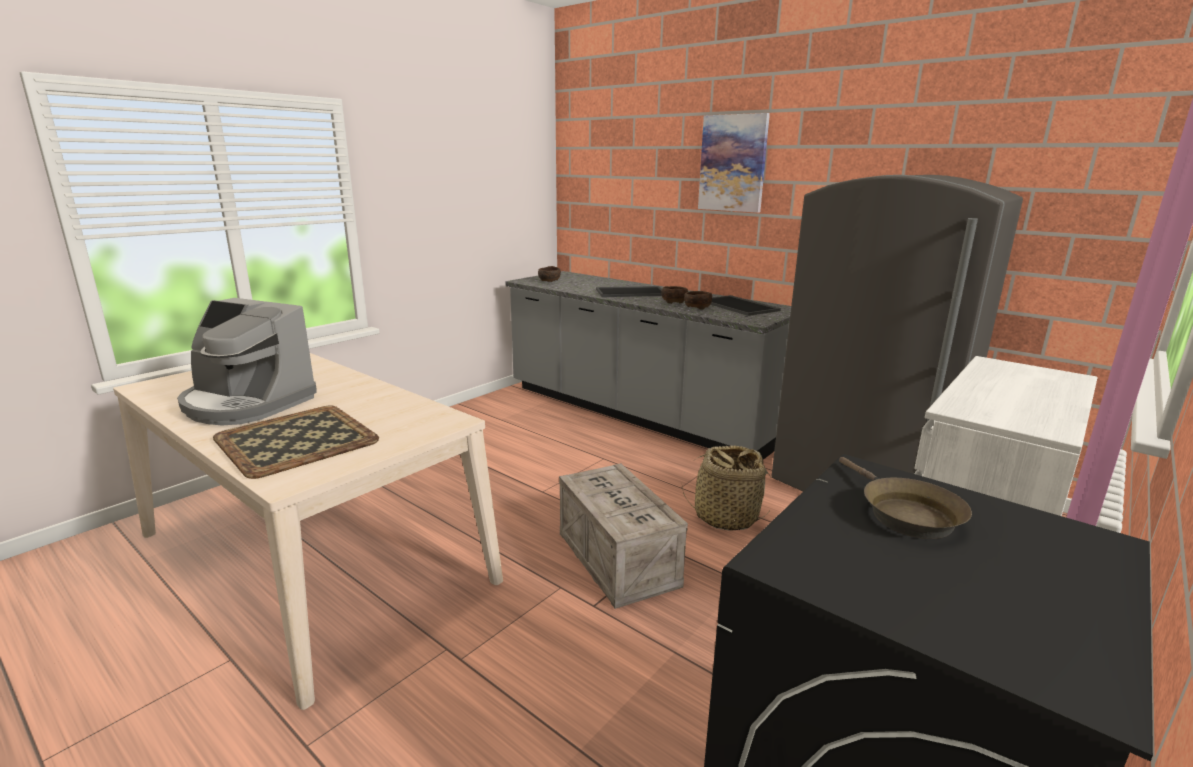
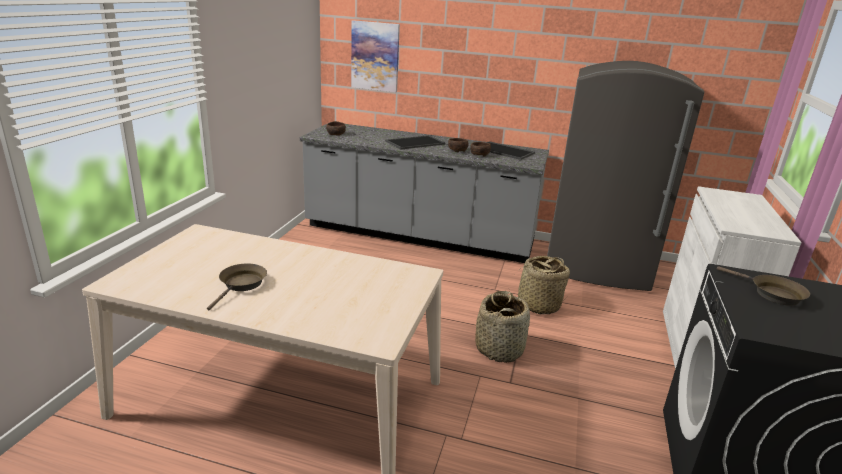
camera: 25 degrees left, 5 degrees up
coffee machine [177,298,317,425] -> brown frying pan [207,263,267,310]
tray [213,405,379,479] -> none
crate [559,463,688,609] -> basket [475,291,530,363]
picture [698,113,770,213] -> picture moved to [351,20,400,92]

